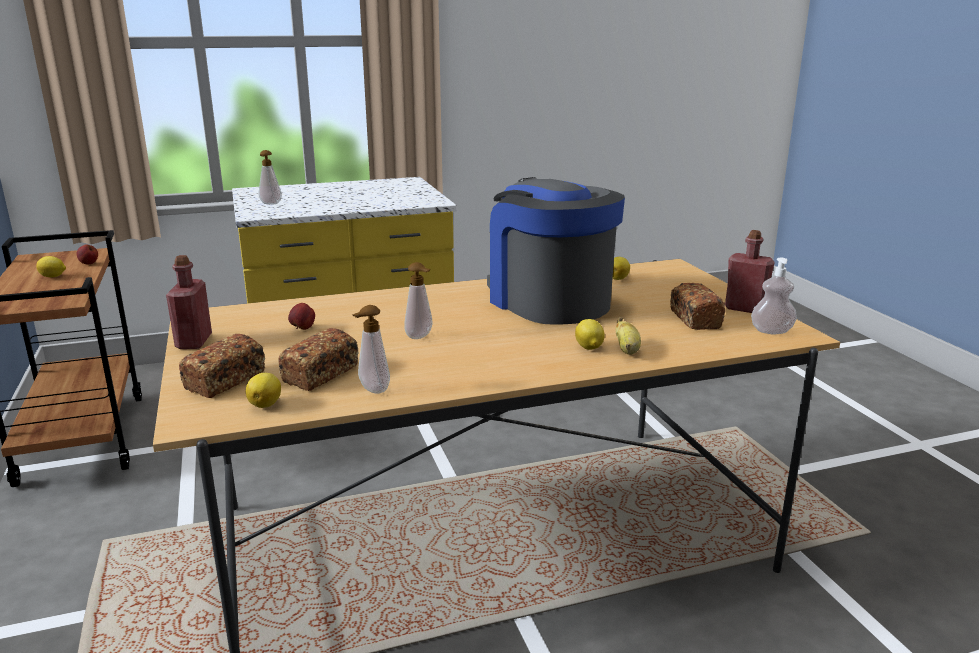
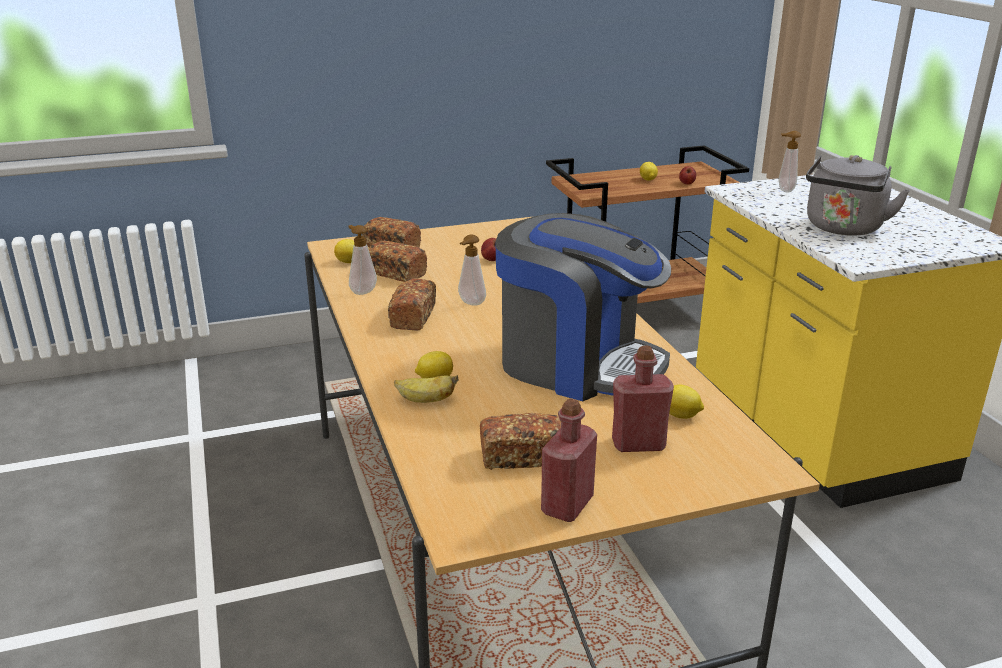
camera: 90 degrees right, 5 degrees up
red bottle [166,255,212,349] -> red bottle moved to [612,346,674,452]
coffee machine [487,177,625,325] -> coffee machine turned 60 degrees clockwise [495,213,671,401]
soap dispenser [751,258,797,334] -> none
none -> bread [388,278,436,331]
none -> grey kettle [806,155,910,236]

